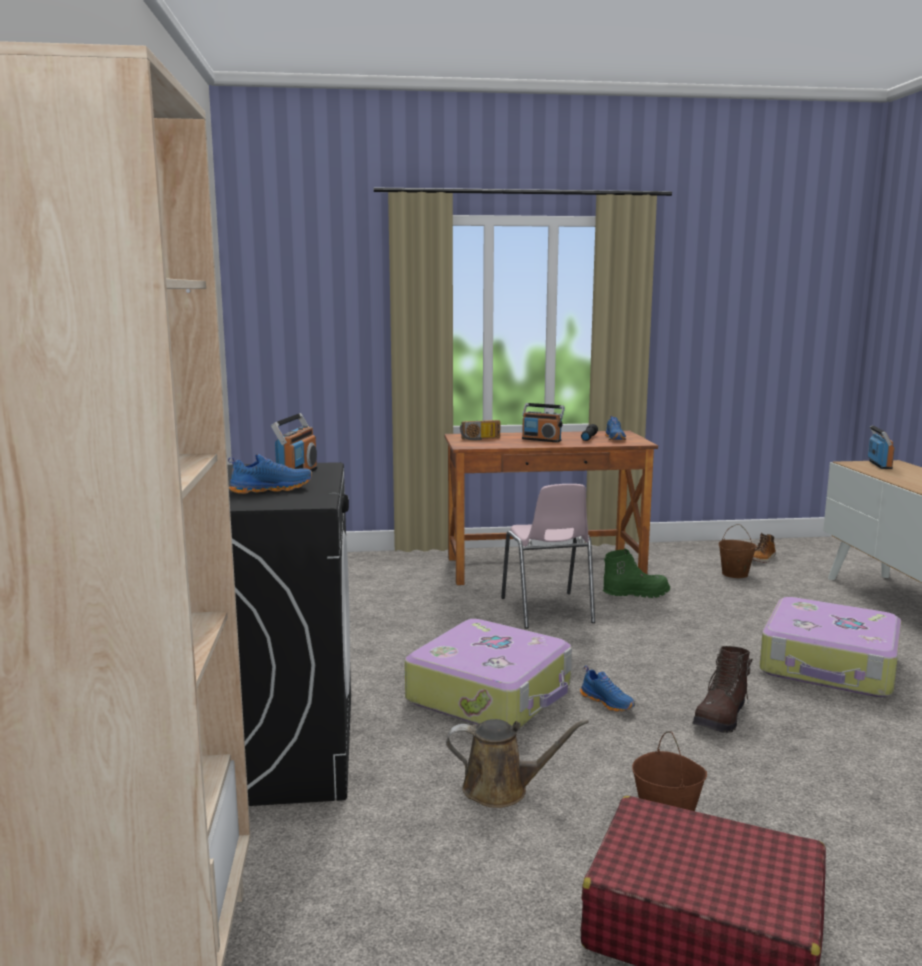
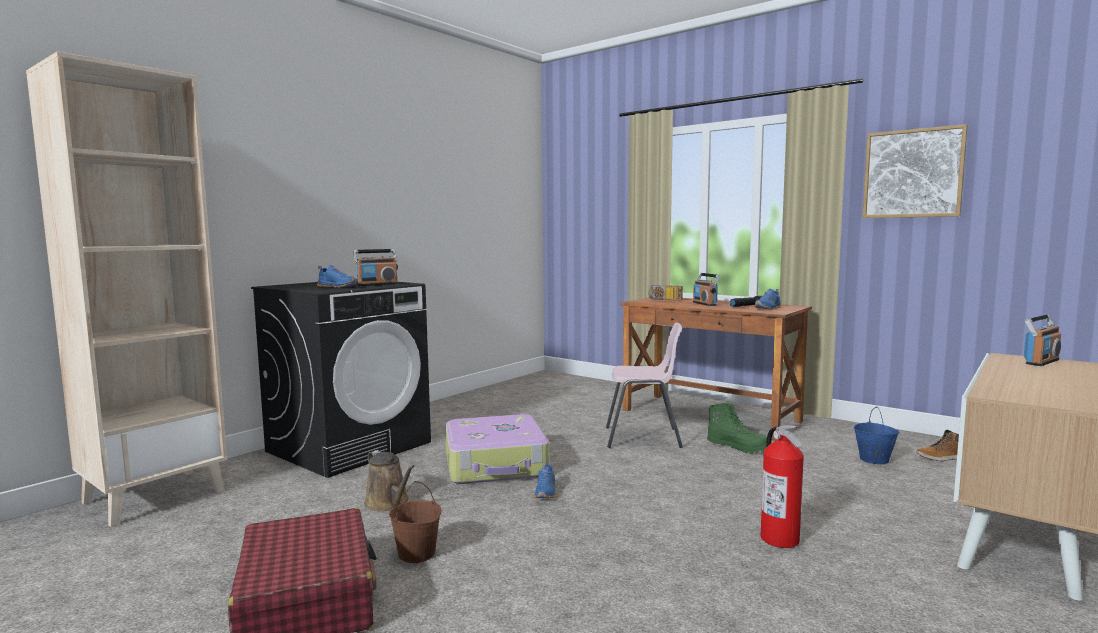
camera: 45 degrees right, 5 degrees down
pink chair [501,484,595,629] -> pink chair turned 120 degrees counterclockwise [606,323,683,448]
brown boot [692,646,753,733] -> none
brown bucket [719,524,757,578] -> blue bucket [854,407,899,464]
suitcase [759,597,902,697] -> fire extinguisher [761,425,804,548]
none -> picture [862,124,968,218]

